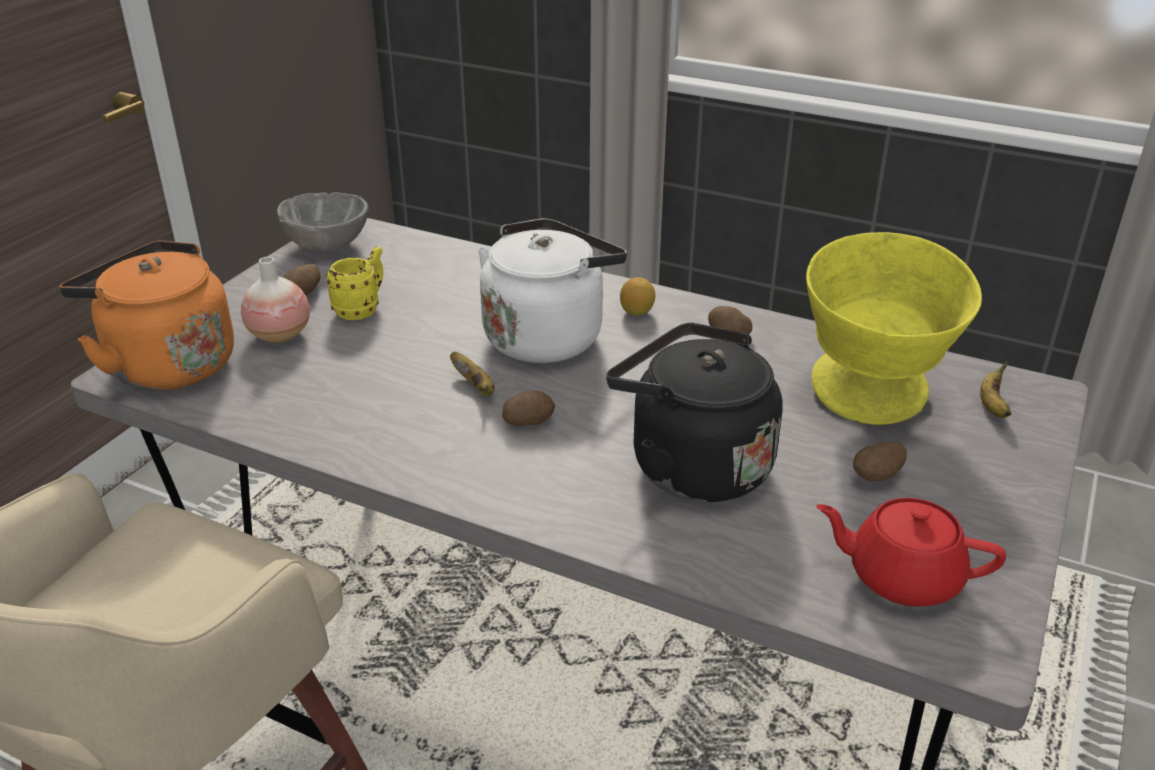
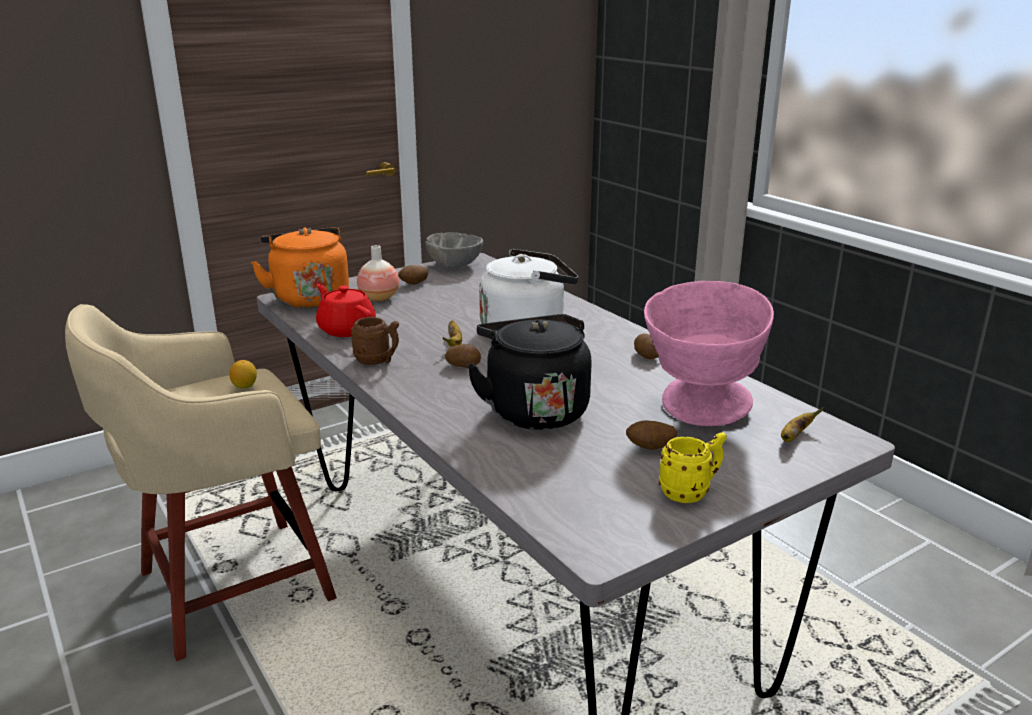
camera: 30 degrees right, 10 degrees down
yellow mug [326,246,383,320] -> yellow mug moved to [659,432,727,503]
lemon [620,277,655,315] -> lemon moved to [229,360,257,388]
yellow bowl [806,232,982,425] -> pink bowl [644,281,774,426]
red teapot [816,498,1006,607] -> red teapot moved to [316,284,376,337]
none -> brown mug [351,317,399,365]

